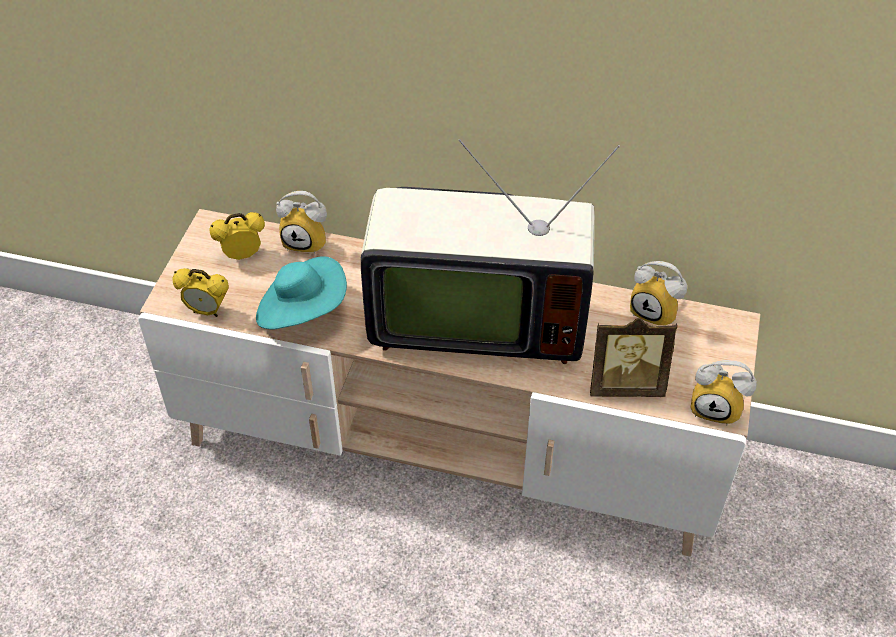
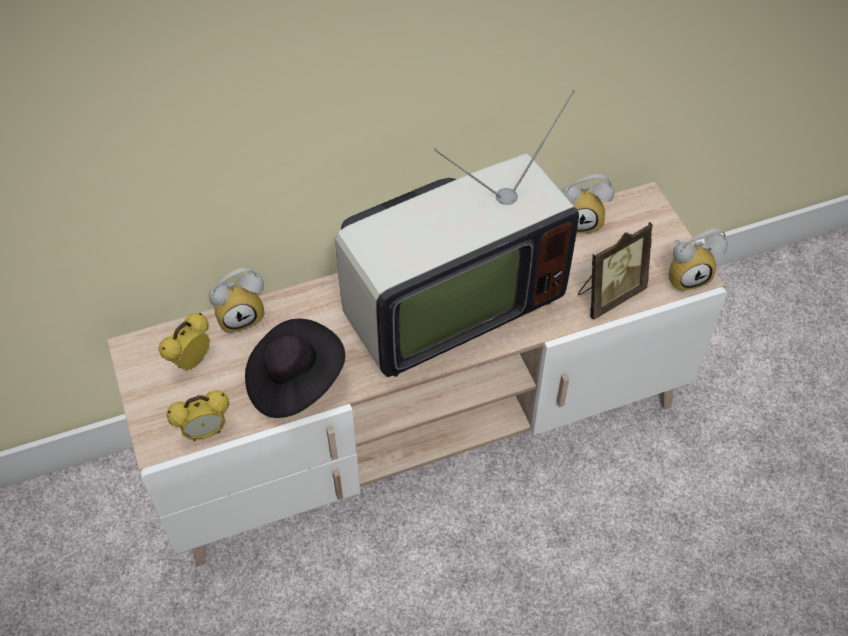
camera: 35 degrees left, 5 degrees up
turquoise hat [256,256,347,329] -> black hat [245,319,345,418]

